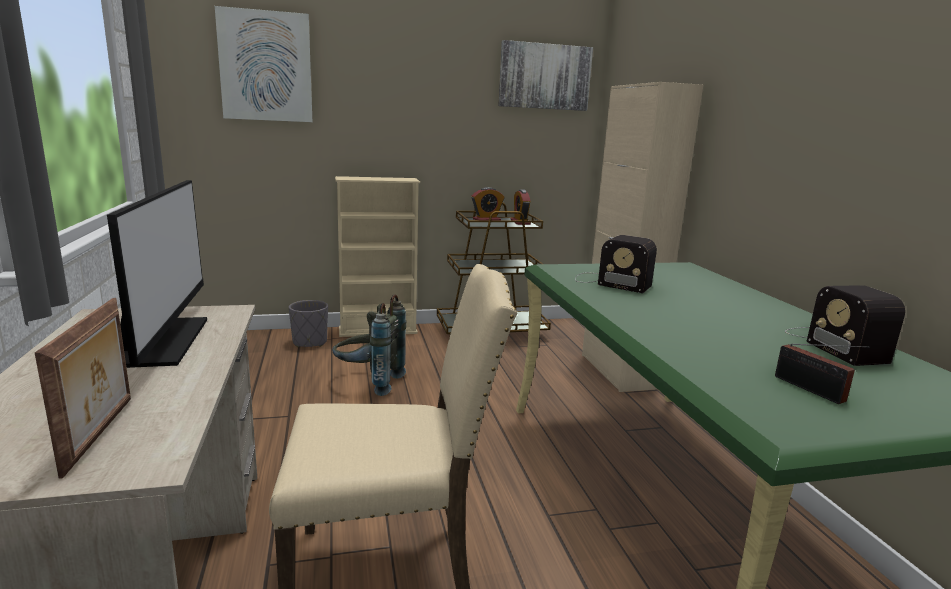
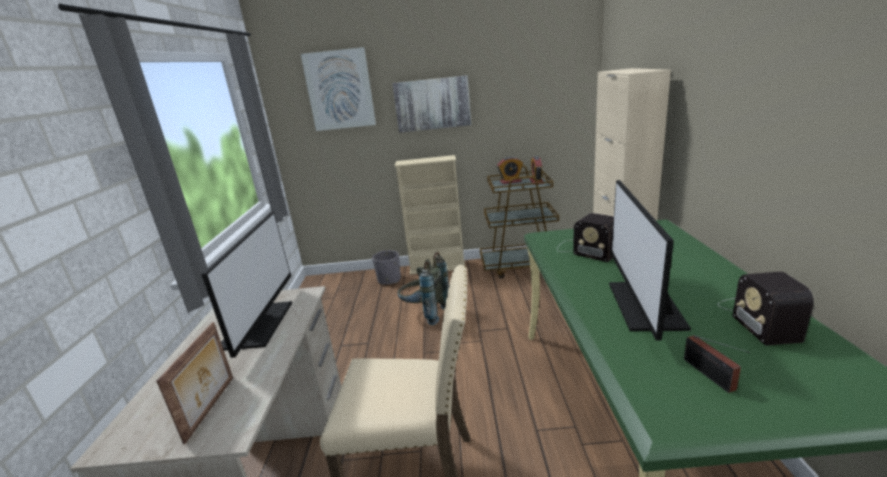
camera: 15 degrees right, 5 degrees up
picture [498,40,593,111] -> picture moved to [393,75,471,133]
none -> monitor [609,180,691,340]

